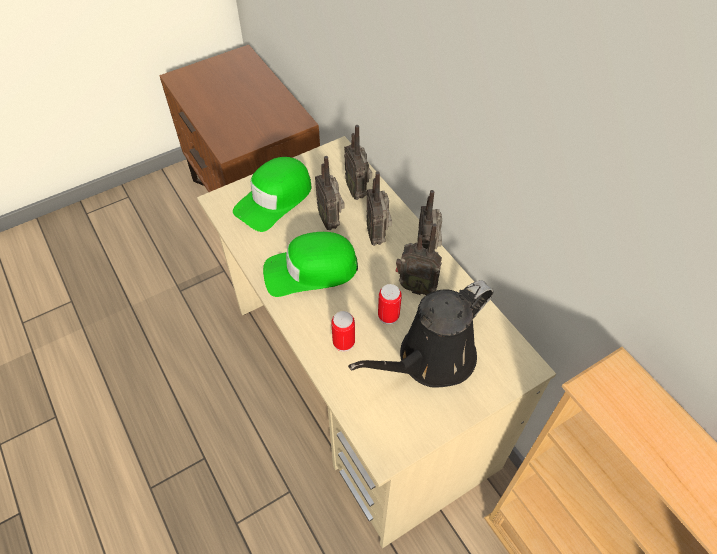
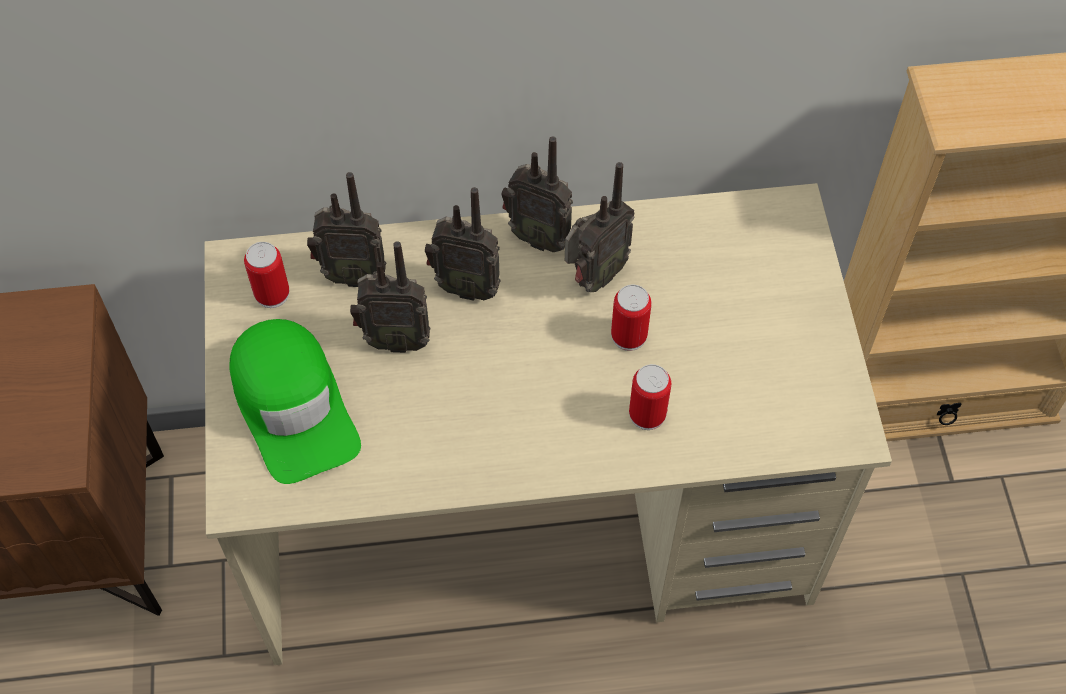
camera: 65 degrees left, 5 degrees up
green cap [263,232,358,297] -> none
black watering can [348,280,494,388] -> none
none -> can [244,242,289,308]

